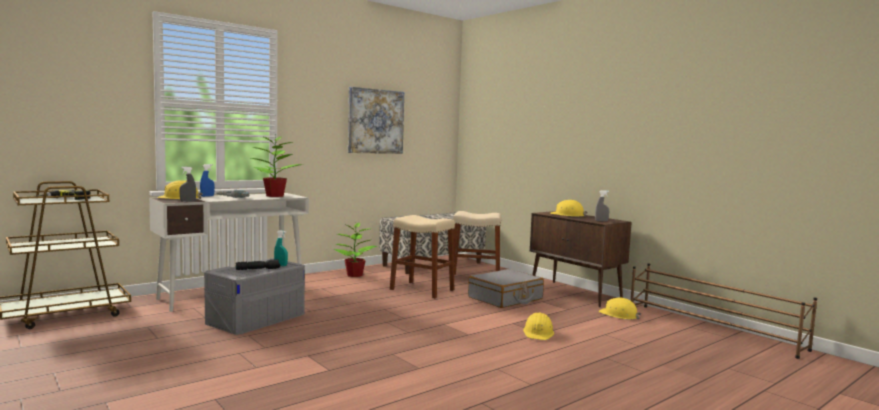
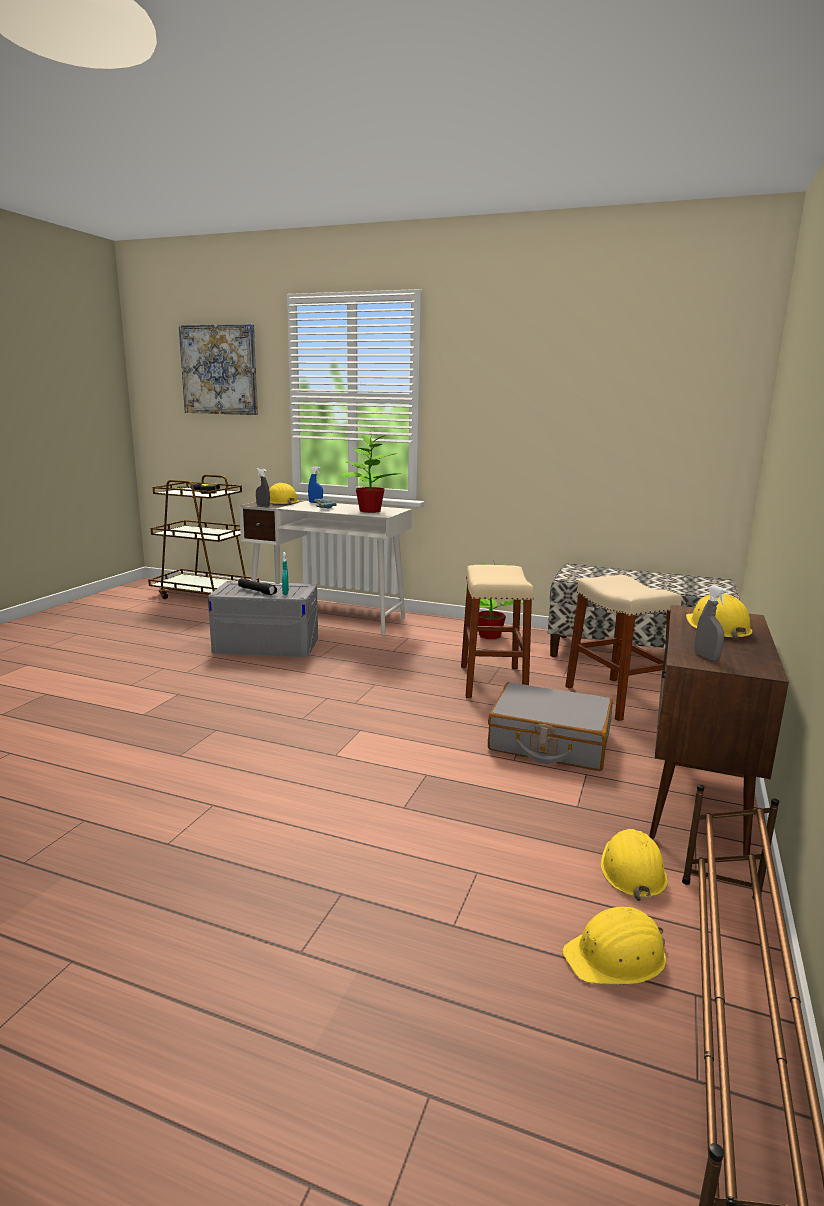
camera: 60 degrees right, 10 degrees up
picture [348,87,404,154] -> picture moved to [179,324,258,415]
yellow hard hat [523,312,554,340] -> yellow hard hat moved to [562,907,666,985]

